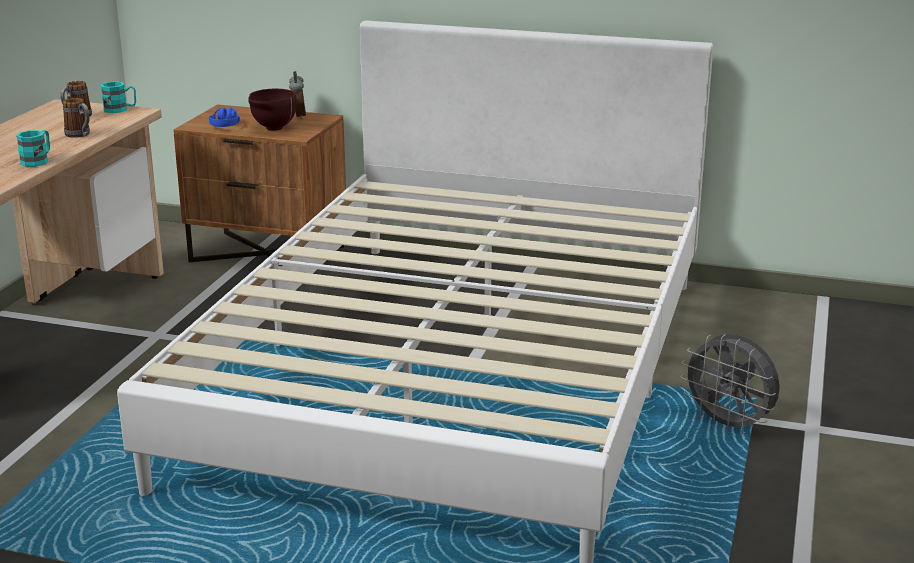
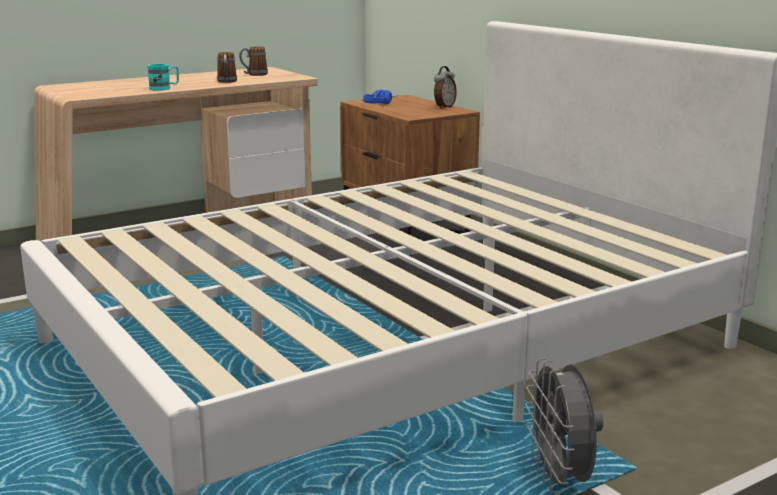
camera: 40 degrees right, 5 degrees down
turquoise mug [101,81,136,113] -> none
brown bowl [248,89,297,131] -> none

